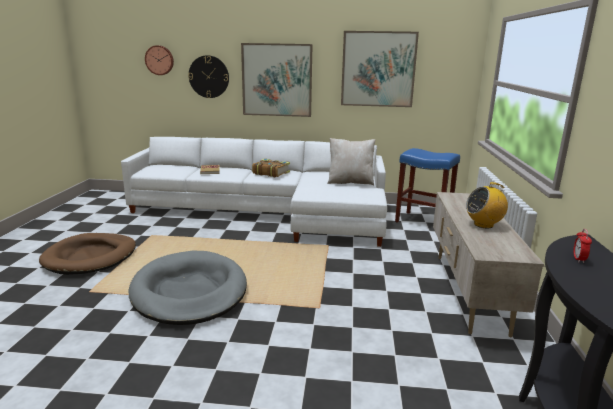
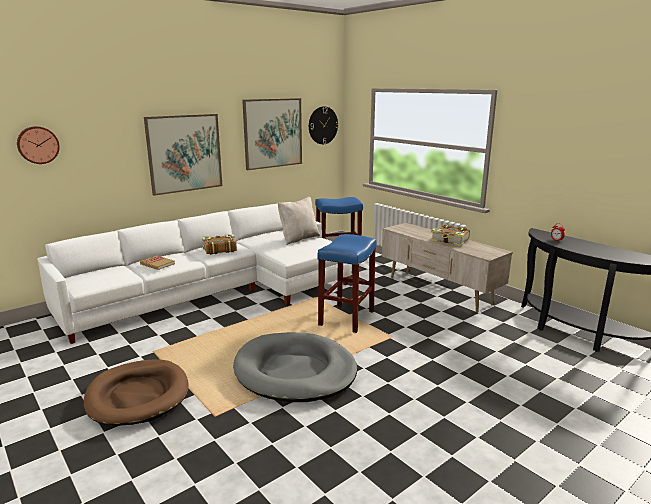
camera: 45 degrees left, 0 degrees up
wall clock [188,55,229,98] -> wall clock moved to [309,106,339,144]
radio [466,182,508,228] -> book [430,225,470,246]
none -> blue stool [317,234,377,333]

